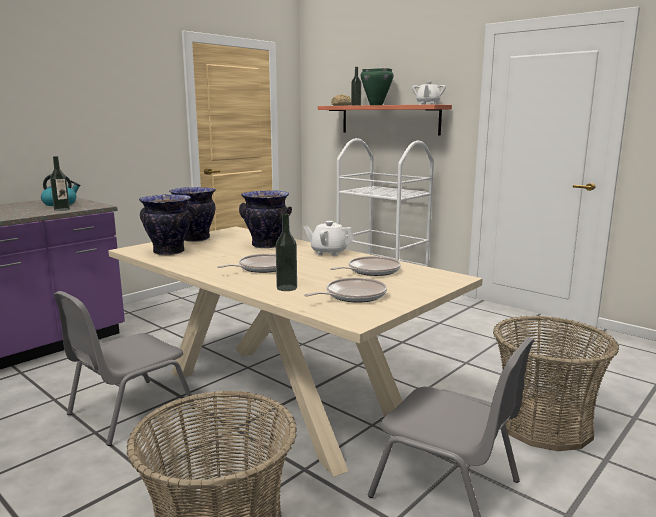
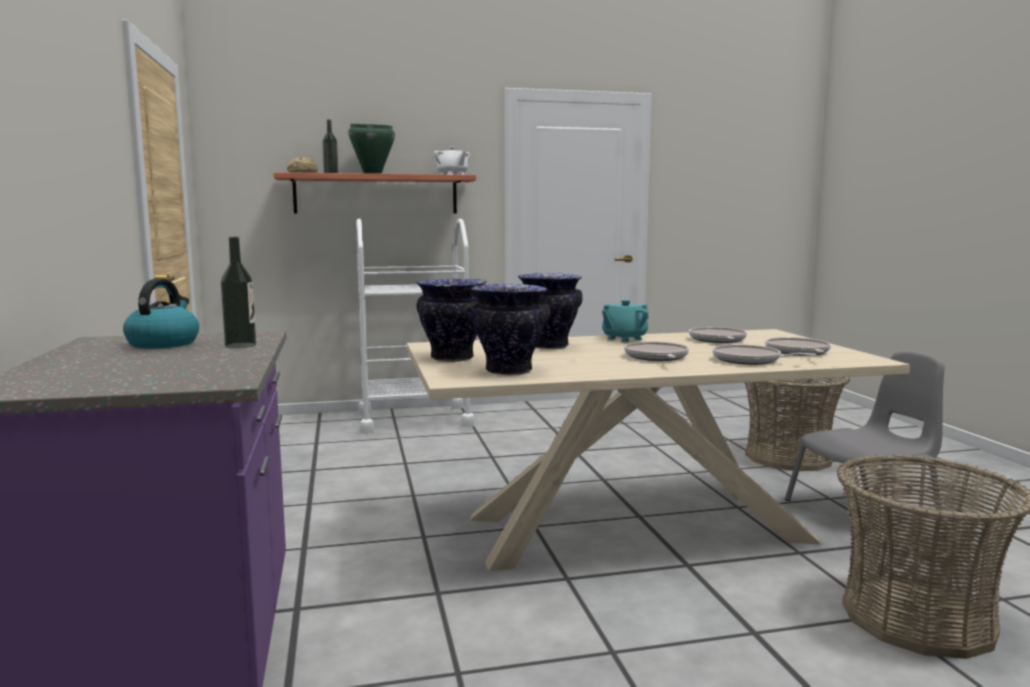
camera: 55 degrees left, 5 degrees down
grey chair [54,291,196,446] -> none
bottle [276,214,297,291] -> frying pan [713,344,817,365]
white teapot [304,221,354,256] -> turquoise teapot [602,300,649,342]

